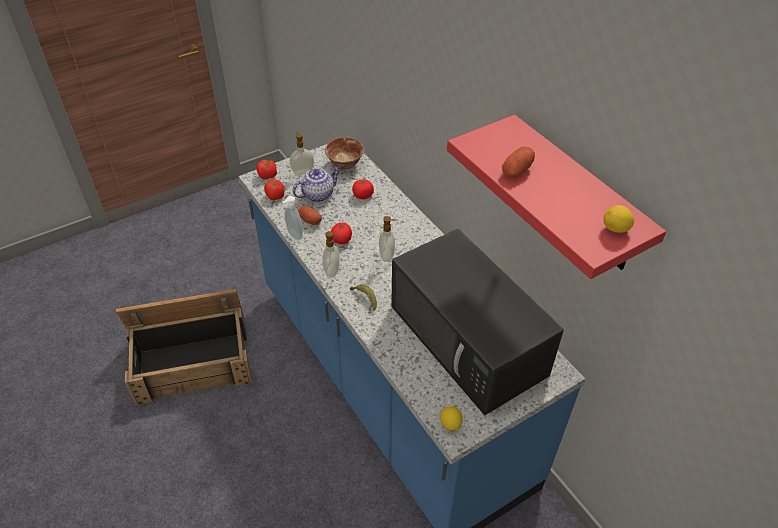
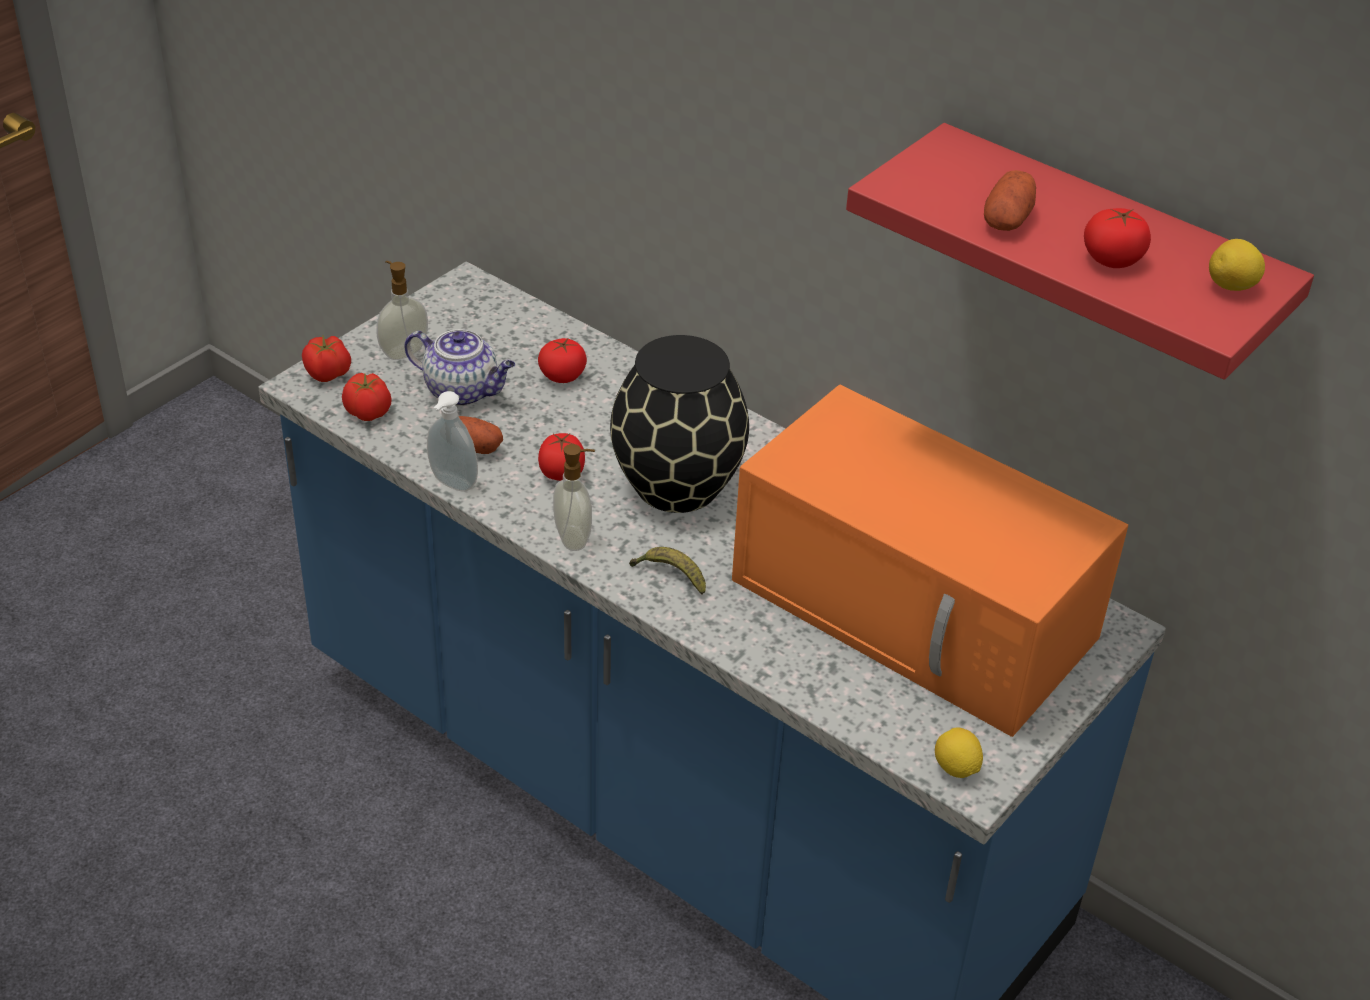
camera: 20 degrees left, 5 degrees down
crate [116,289,252,405] -> none
teapot [293,167,341,202] -> teapot turned 75 degrees clockwise [404,329,515,406]
bowl [325,137,364,169] -> none
soap dispenser [379,216,397,262] -> black vase [610,335,749,513]
black microwave [391,229,564,415] -> orange microwave [732,385,1128,737]
none -> tomato [1084,208,1151,268]

